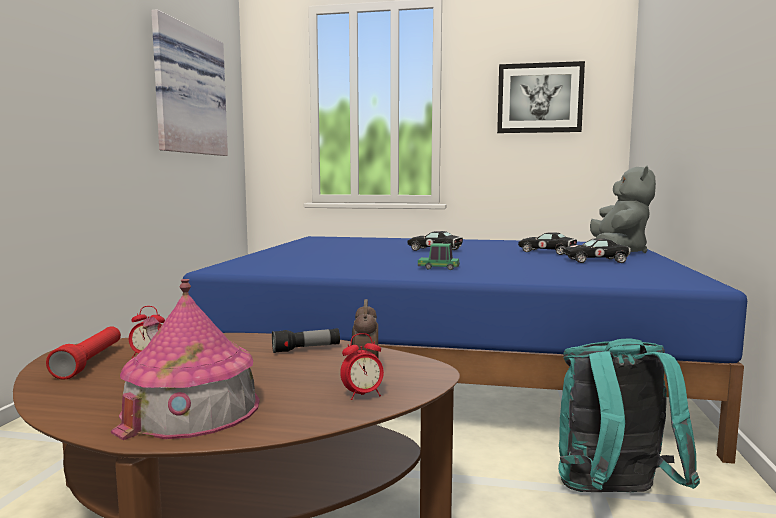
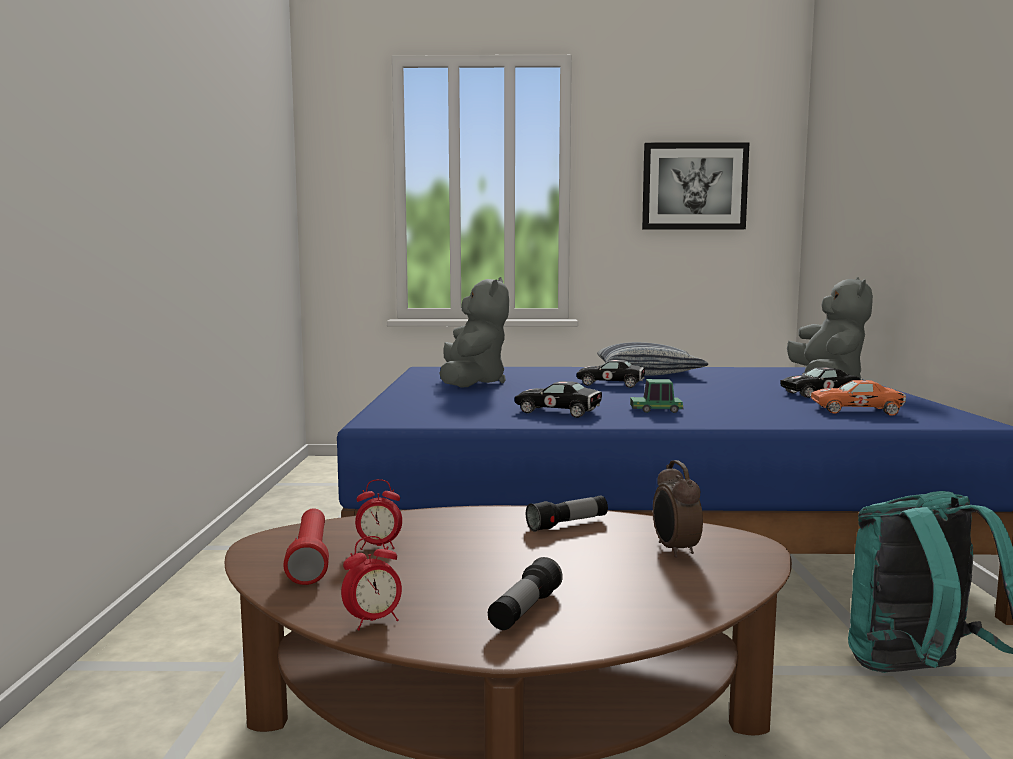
camera: 10 degrees left, 0 degrees up
toy house [111,279,259,440] -> flashlight [488,557,563,630]
picture [151,10,228,156] -> none
alarm clock [340,333,384,400] -> alarm clock moved to [341,536,402,630]
black toy car [518,232,577,255] -> black toy car moved to [515,381,602,418]
none -> grey plush toy [439,277,509,387]
none -> pillow [597,342,708,376]
none -> orange toy car [811,380,906,416]

